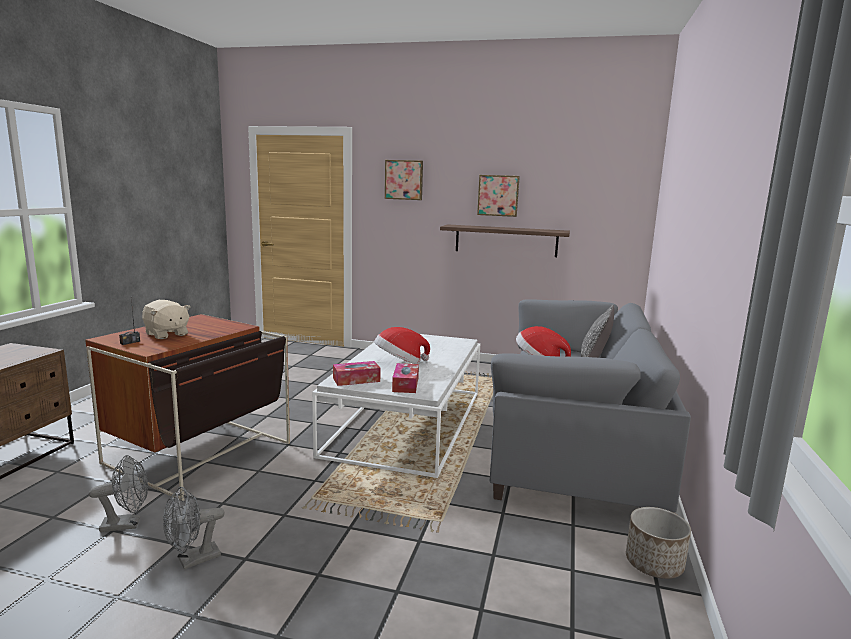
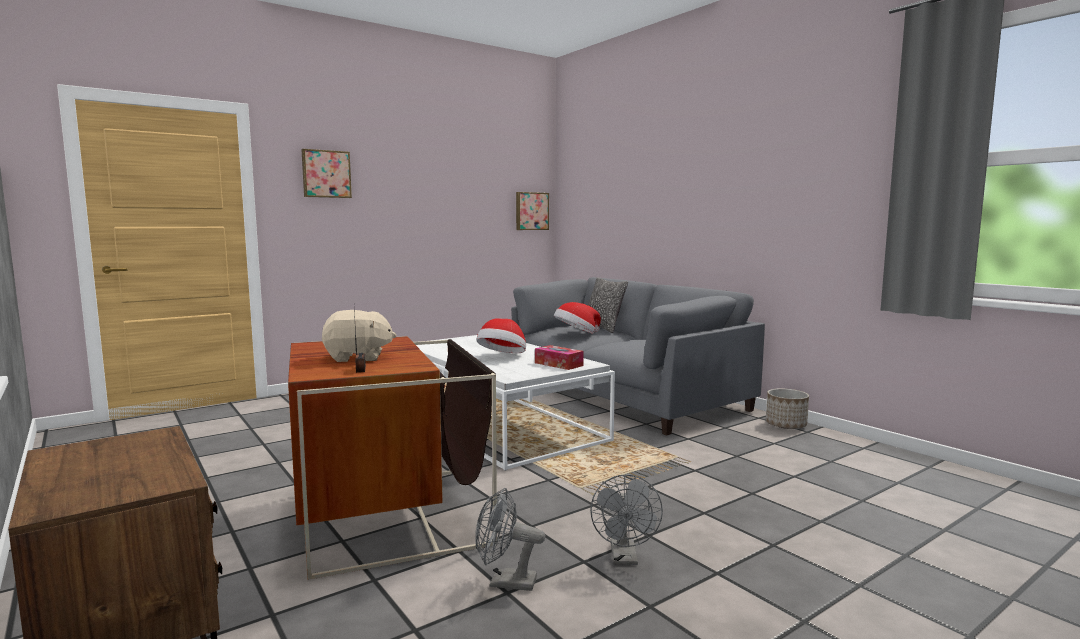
camera: 50 degrees left, 5 degrees down
grey fan [89,455,148,532] -> grey fan turned 105 degrees counterclockwise [475,488,545,591]
tissue box [333,361,381,386] -> none
shelf [440,225,570,257] -> none
picture [477,175,520,217] -> picture moved to [516,192,549,230]

